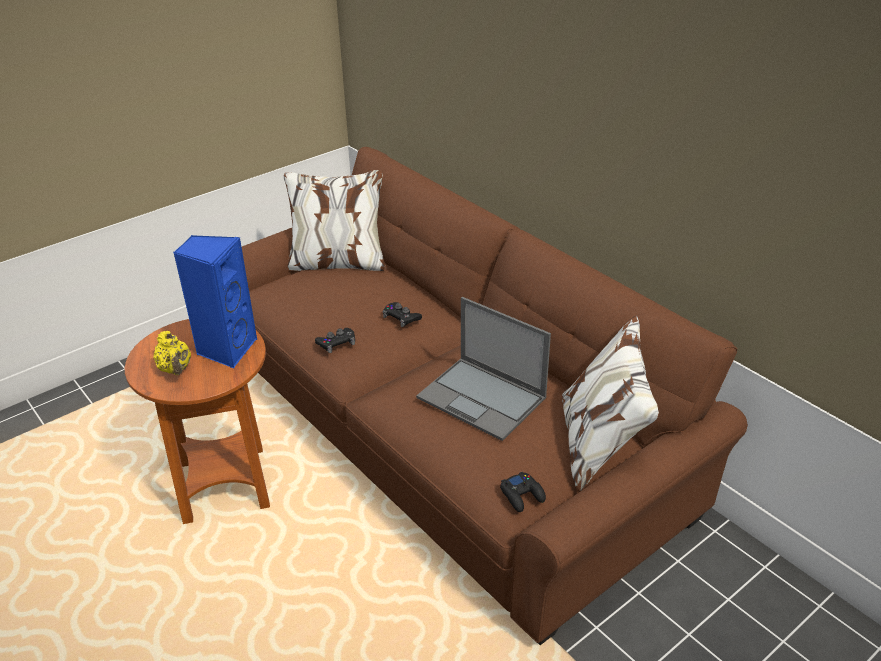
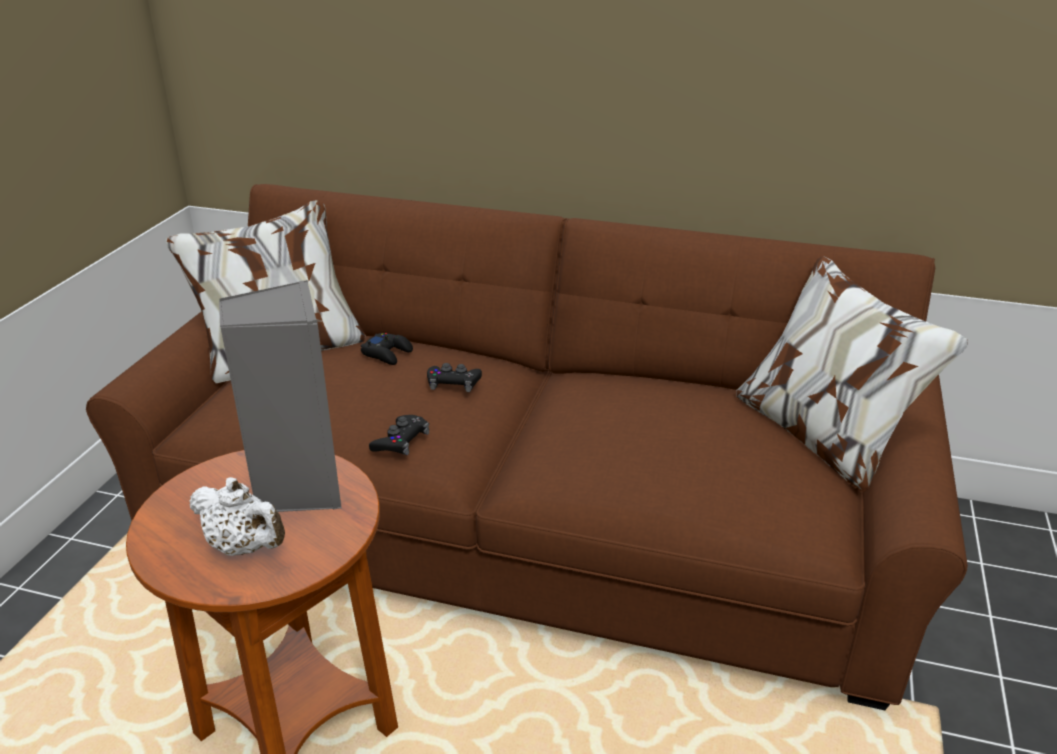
camera: 35 degrees left, 5 degrees down
yellow teapot [153,331,191,375] -> white teapot [190,477,285,556]
blue speaker [173,235,257,368] -> grey speaker [219,280,342,512]
laptop [416,297,551,441] -> none
black game controller [500,472,546,512] -> black game controller moved to [360,333,413,365]

